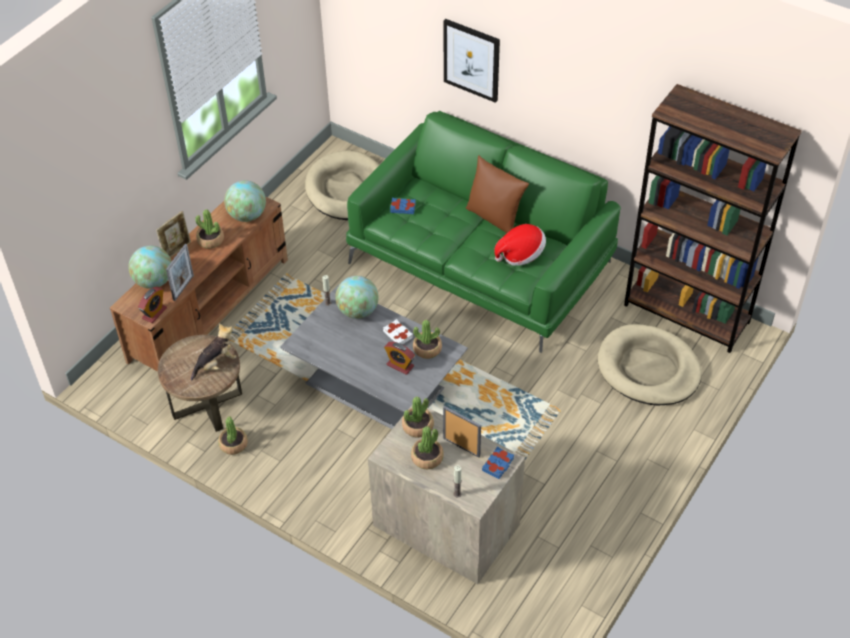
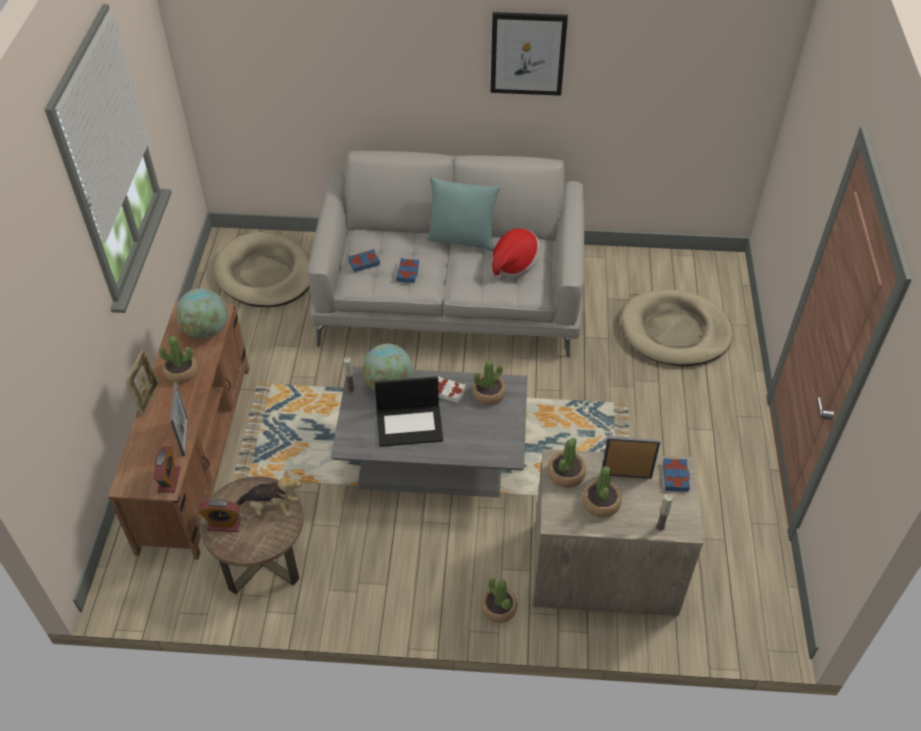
camera: 30 degrees left, 0 degrees up
globe [129,246,172,289] -> none
plush toy [191,324,237,380] -> plush toy turned 75 degrees clockwise [235,470,302,517]
potted plant [218,416,248,455] -> potted plant moved to [481,578,517,623]
green sofa [346,111,621,353] -> grey sofa [307,151,585,358]
alarm clock [384,342,415,375] -> alarm clock moved to [198,499,241,532]
picture [444,19,500,103] -> picture moved to [491,12,568,96]
brown pillow [466,155,529,233] -> turquoise pillow [427,177,501,251]
brown bookcase [624,84,802,353] -> none
none -> laptop [374,377,443,447]
none -> blue book [396,258,419,283]

